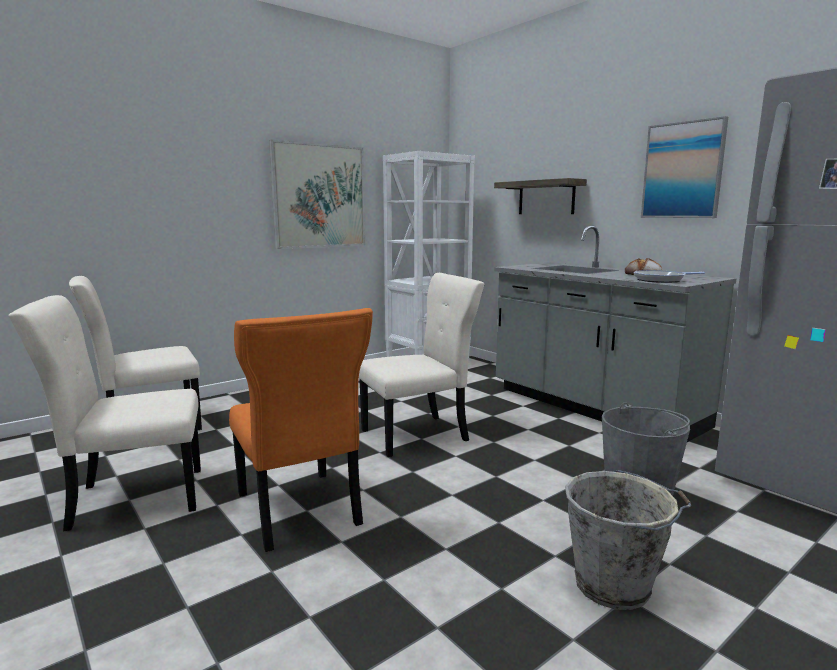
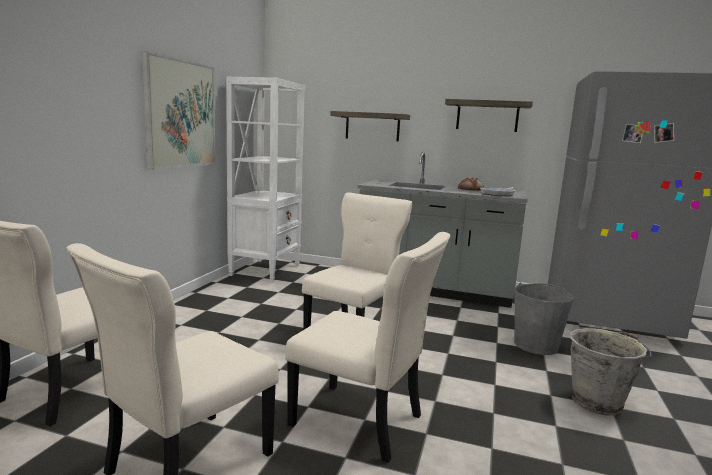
camera: 35 degrees left, 0 degrees up
orange chair [229,308,373,552] -> beige chair [285,232,451,463]
picture [641,116,728,218] -> shelf [445,99,533,132]

